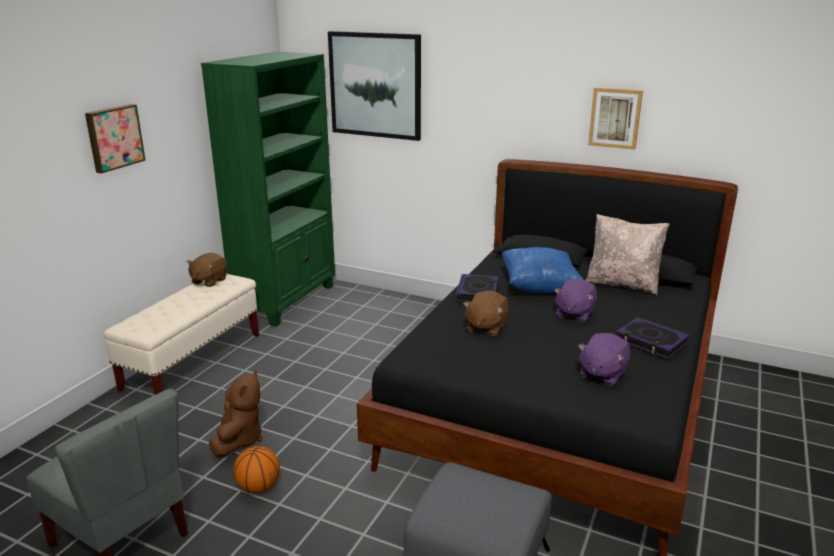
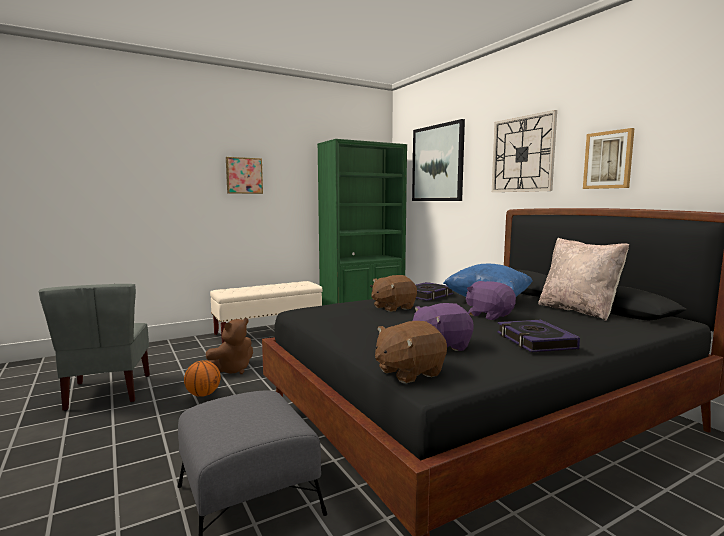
camera: 35 degrees right, 15 degrees down
brown plush toy [187,253,227,287] -> brown plush toy moved to [375,321,447,383]
purple plush toy [554,279,597,322] -> purple plush toy turned 75 degrees clockwise [466,281,516,320]
none -> wall clock [492,110,557,192]

